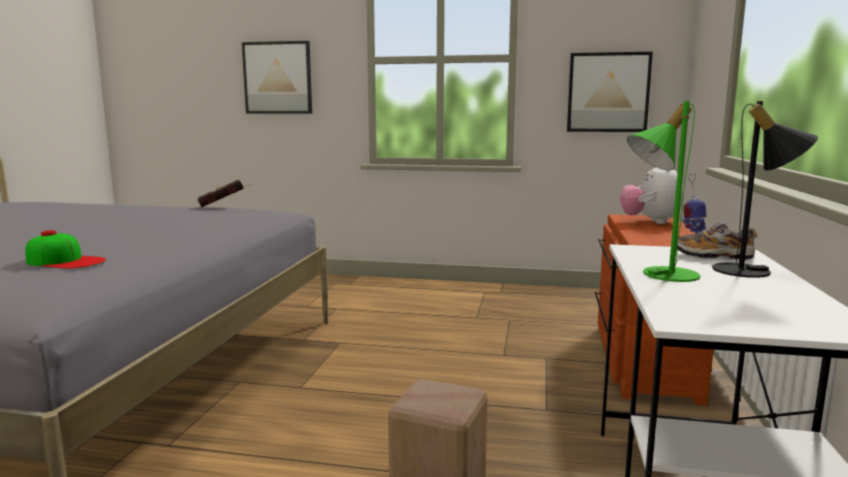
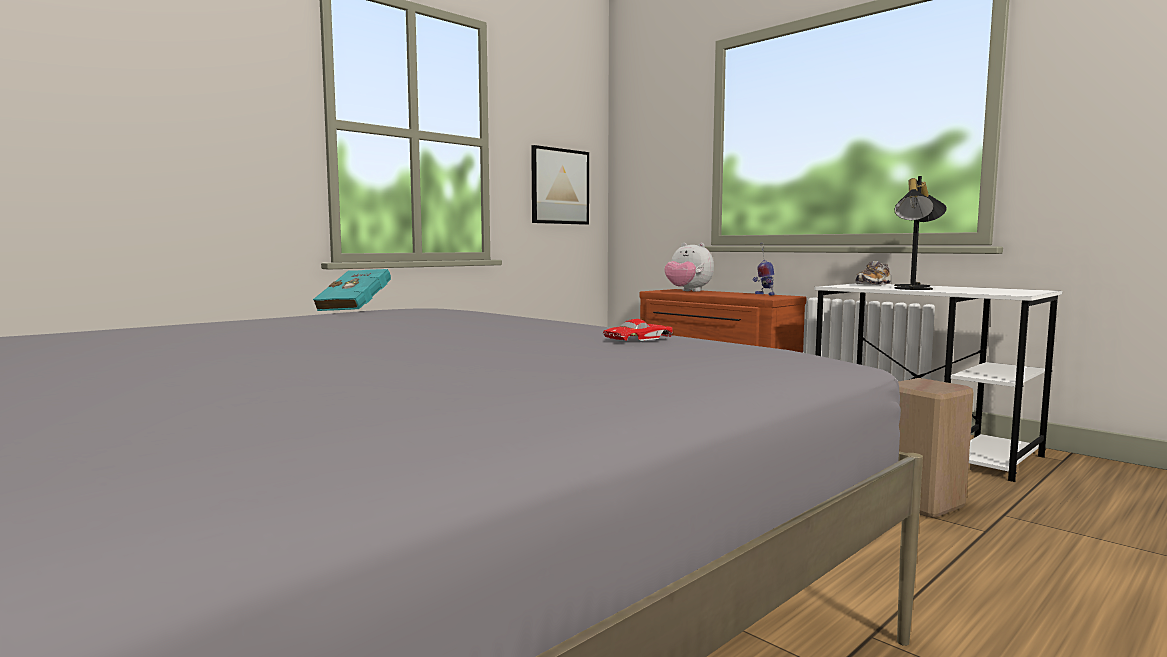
camera: 55 degrees left, 5 degrees down
cap [25,230,106,269] -> red toy car [603,319,673,341]
red book [198,180,247,207] -> turquoise book [313,269,391,311]
picture [242,41,312,114] -> none
green table lamp [627,101,700,282] -> black table lamp [894,176,934,290]

